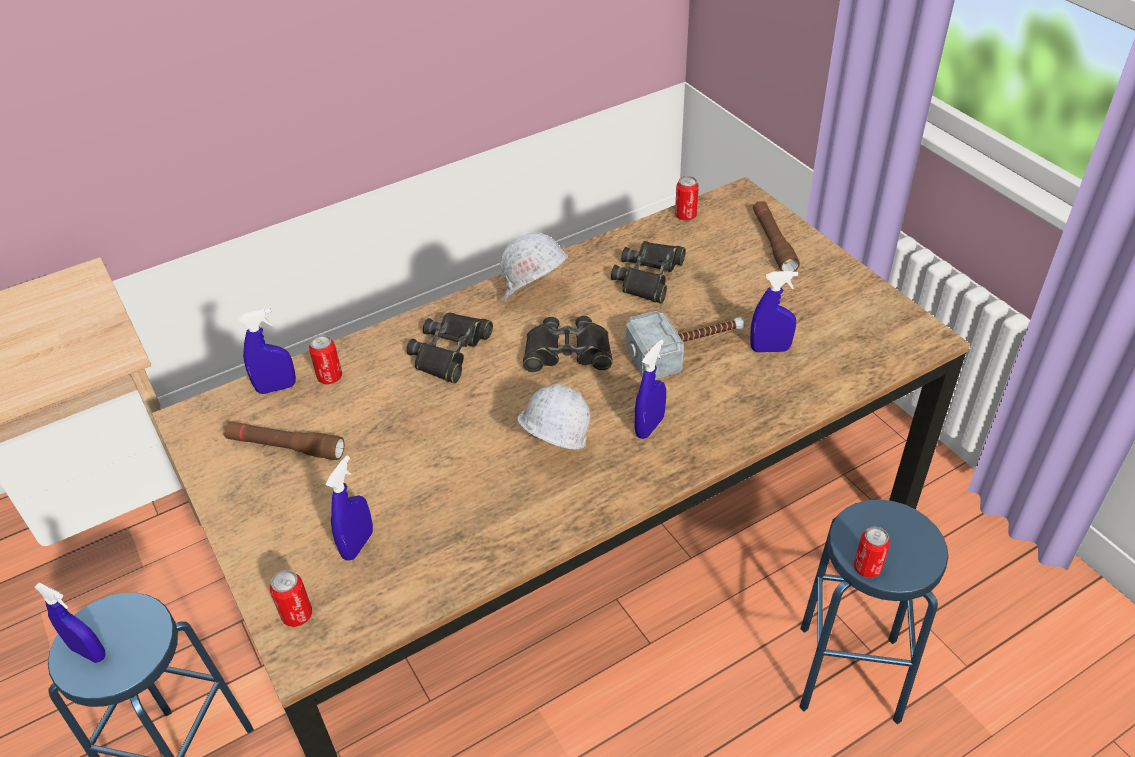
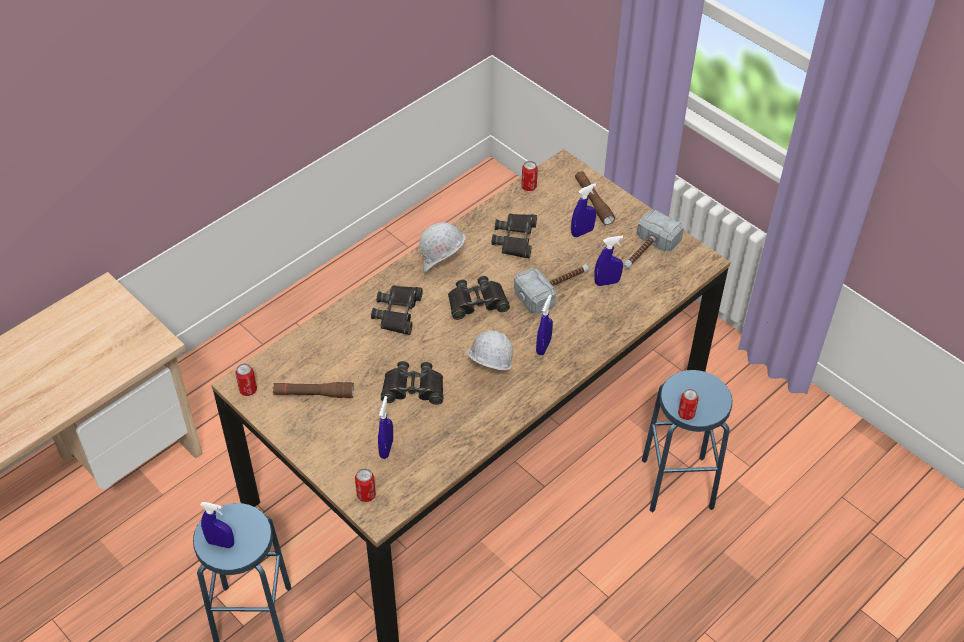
camera: 15 degrees left, 5 degrees up
blue spray bottle [239,308,296,394] -> blue spray bottle moved to [571,184,596,237]
can [309,335,342,384] -> can moved to [235,363,257,396]
none -> black binoculars [381,361,444,405]
none -> hammer [623,210,684,268]

